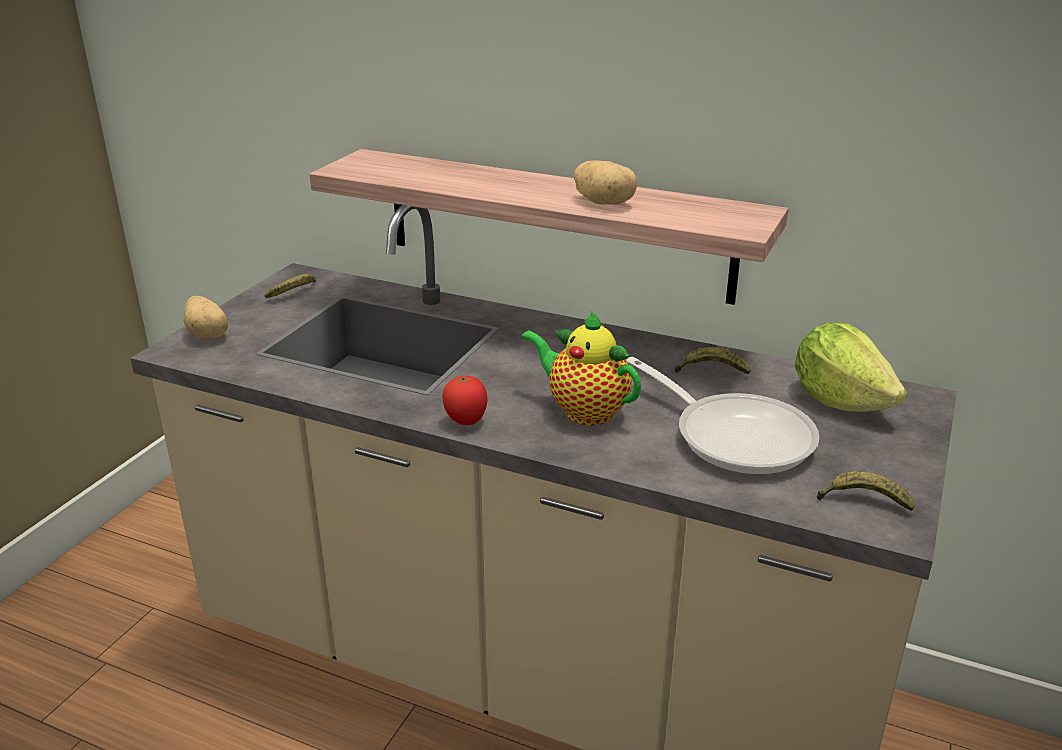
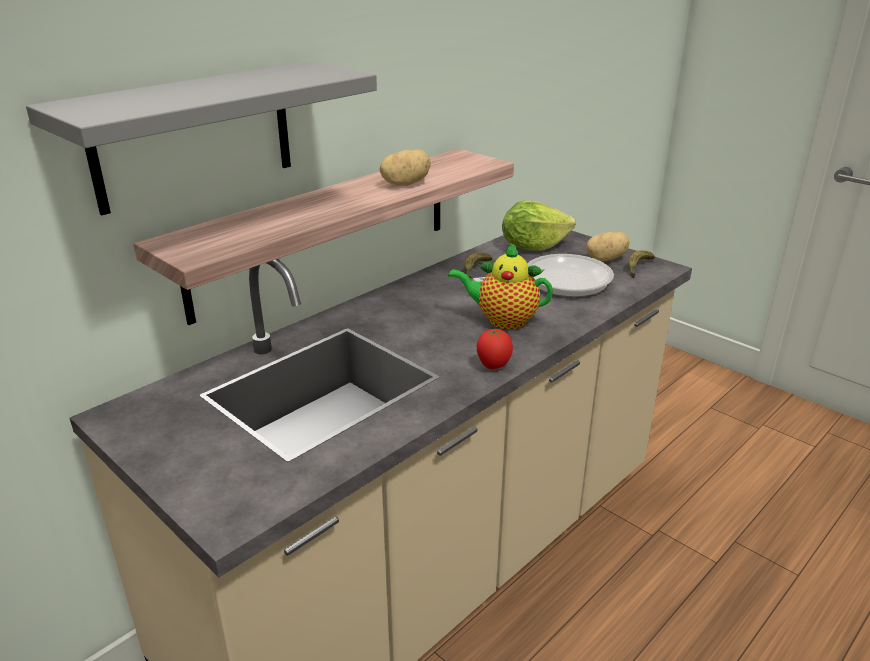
camera: 70 degrees left, 0 degrees up
potato [184,296,228,339] -> potato moved to [586,232,629,261]
banana [264,274,316,298] -> none
teapot [521,309,641,426] -> teapot turned 45 degrees clockwise [448,243,553,330]
none -> grey shelf [26,62,377,215]

